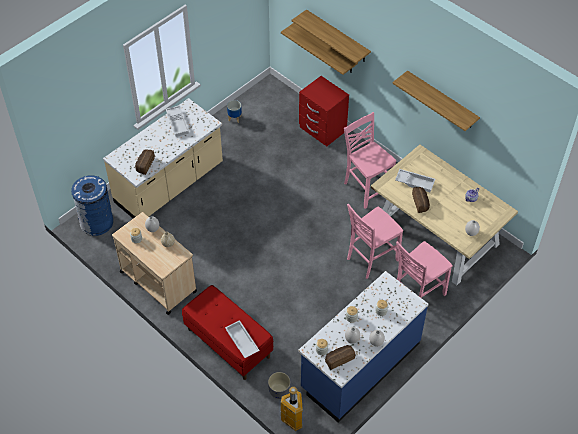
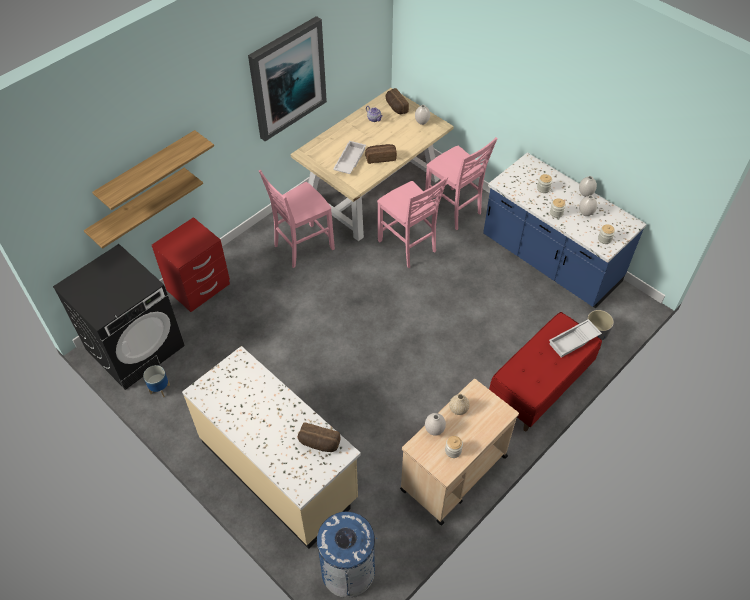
camera: 90 degrees left, 0 degrees up
white tray [166,105,189,137] -> none
trash can [281,387,303,431] -> none
bread [325,345,355,370] -> bread moved to [386,88,409,114]
shelf [392,70,480,131] -> picture [248,16,327,141]
none -> black washing machine [53,244,185,390]

